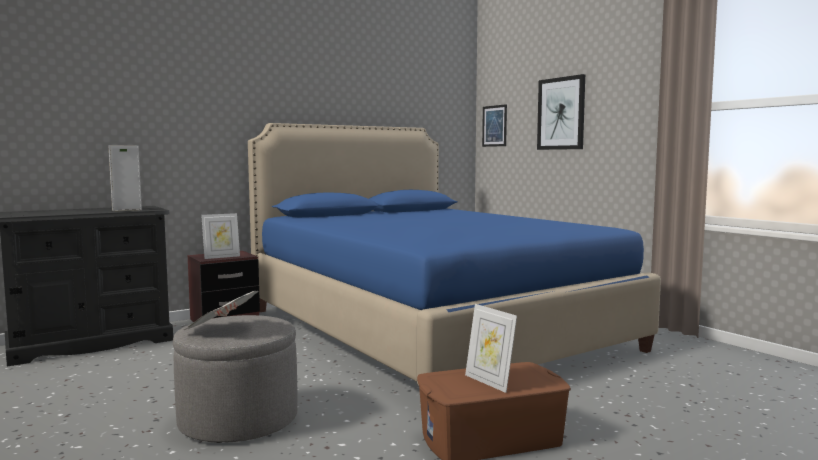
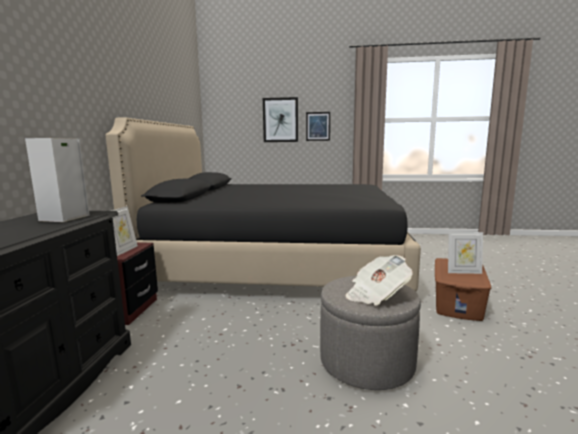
camera: 50 degrees left, 5 degrees up
blue bed [248,123,661,386] -> black bed [106,117,421,292]
picture [482,104,507,147] -> picture moved to [306,112,330,141]

